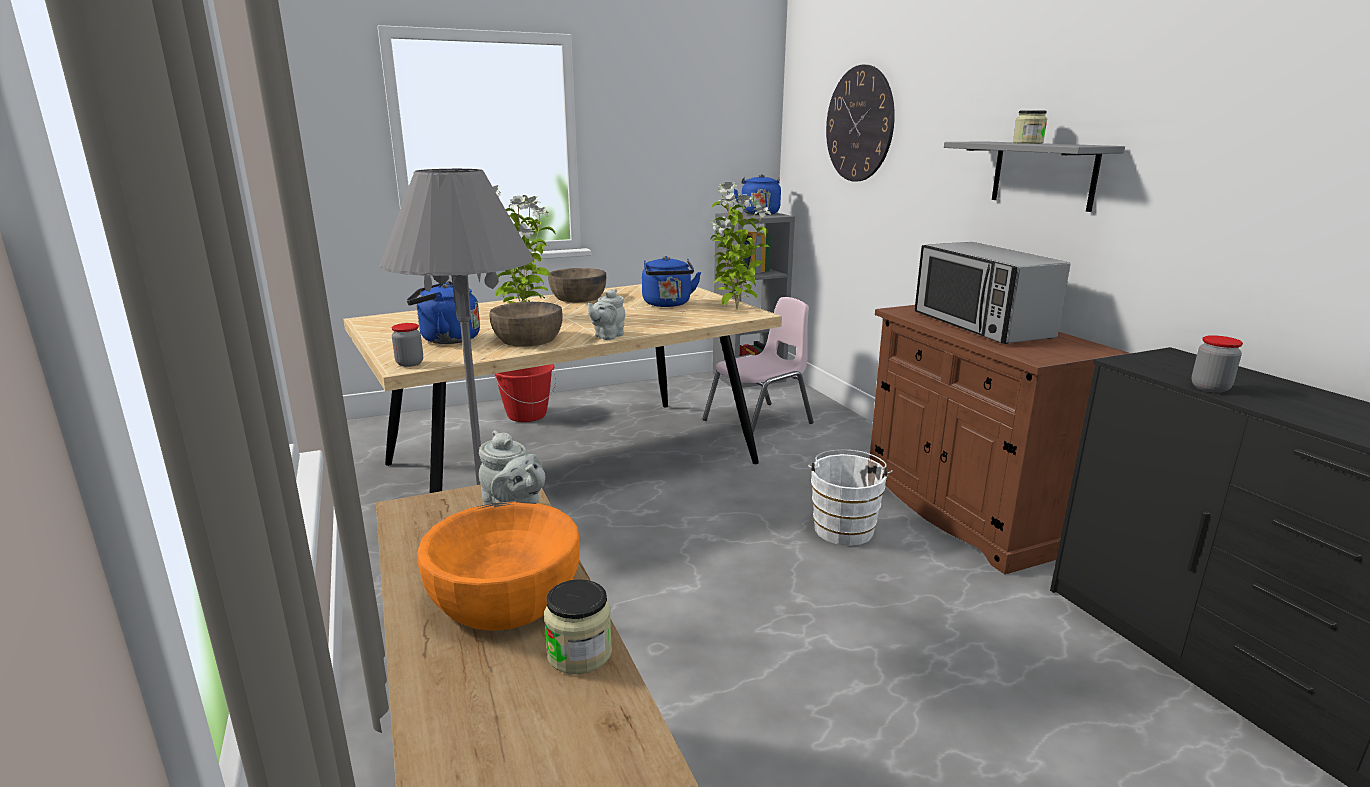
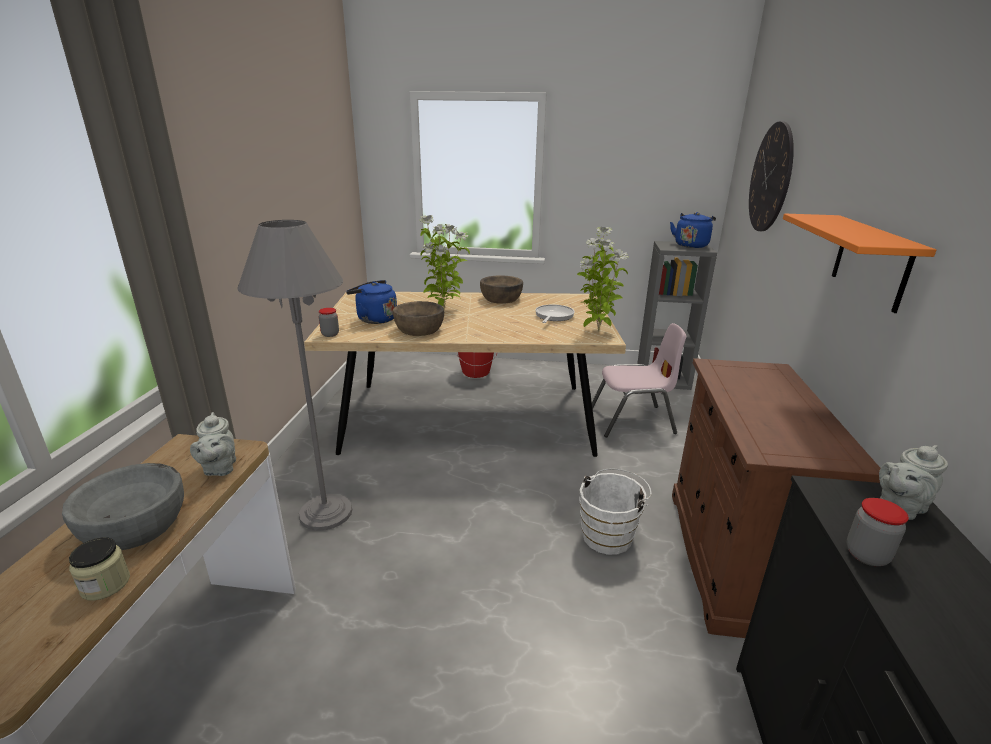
camera: 30 degrees right, 5 degrees up
orange bowl [417,501,580,631] -> grey bowl [62,463,184,550]
grey teapot [588,289,625,340] -> grey teapot moved to [879,445,948,520]
blue kettle [642,256,701,307] -> frying pan [535,304,575,323]
microwave [915,242,1070,344] -> none
grey shelf [944,141,1125,212] -> orange shelf [783,214,936,313]
jar [1013,110,1047,144] -> none

